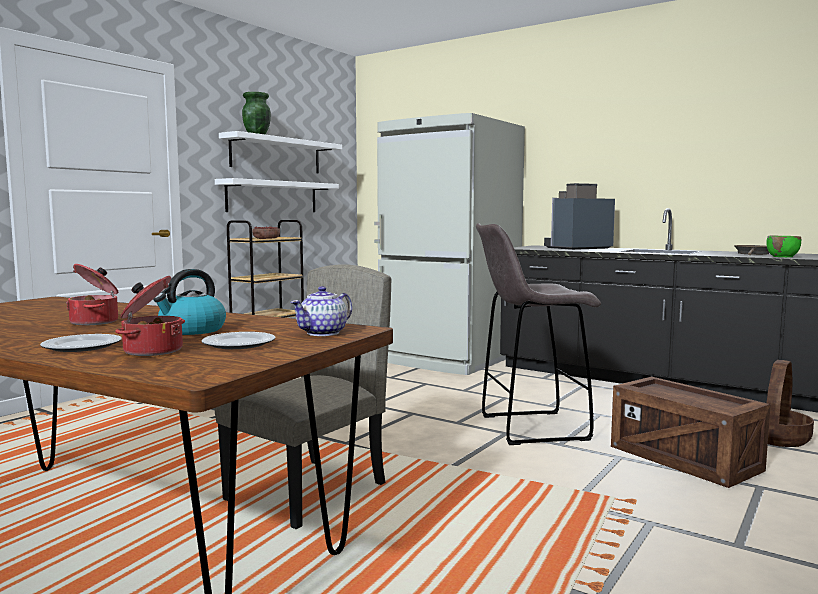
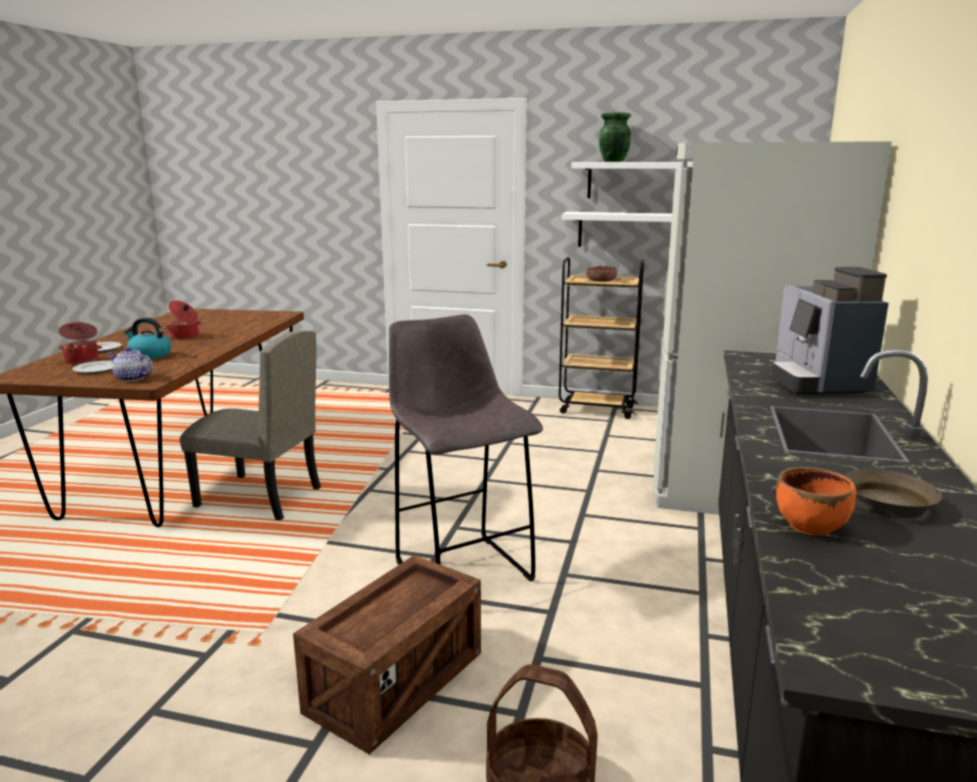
camera: 70 degrees right, 10 degrees up
coffee machine [544,183,615,250] -> coffee machine turned 135 degrees counterclockwise [771,267,889,394]
green bowl [766,236,801,257] -> orange bowl [776,467,856,536]

